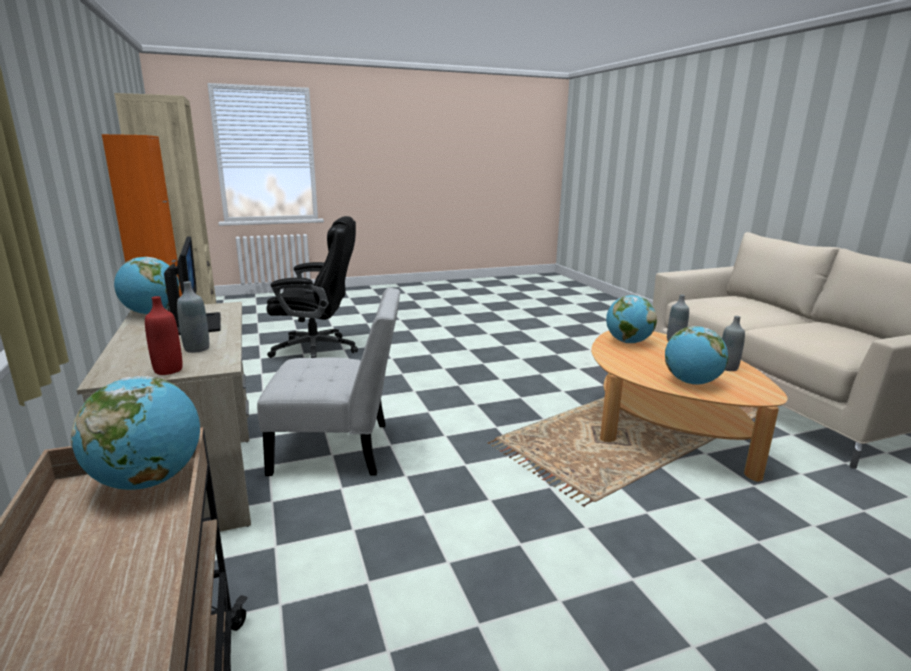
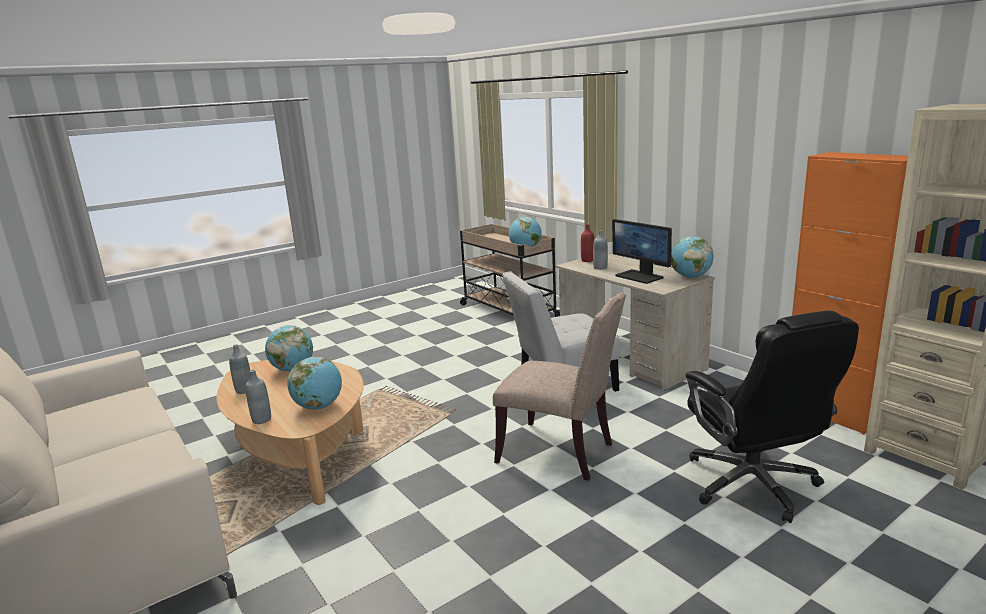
camera: 165 degrees right, 0 degrees up
black office chair [266,216,358,358] -> black office chair turned 90 degrees counterclockwise [686,311,859,523]
none -> beige chair [493,293,626,481]

